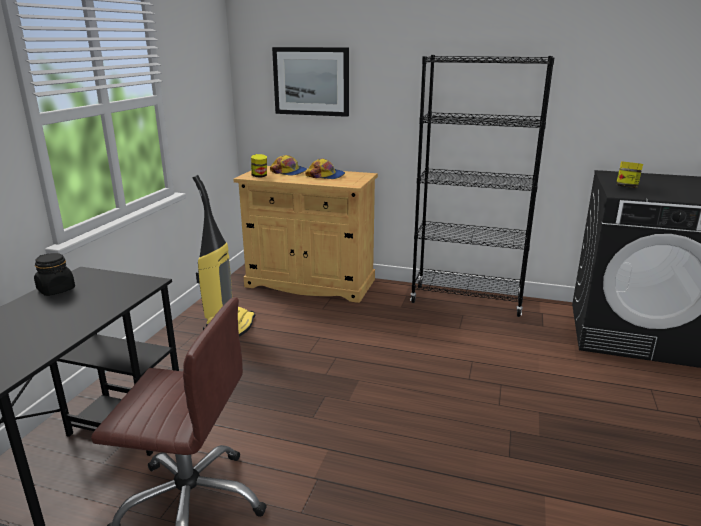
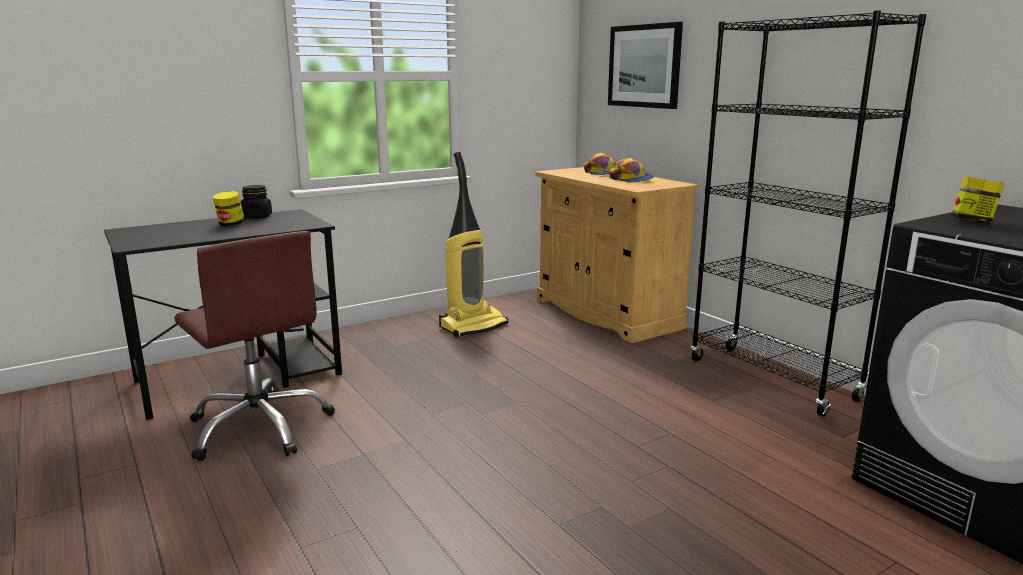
camera: 40 degrees right, 5 degrees down
jar [251,154,267,177] -> jar moved to [213,191,245,226]

